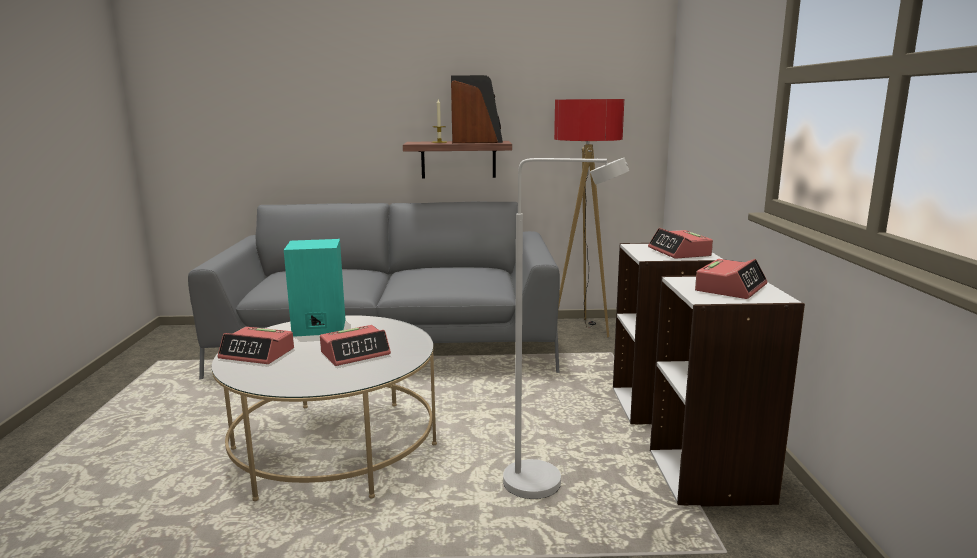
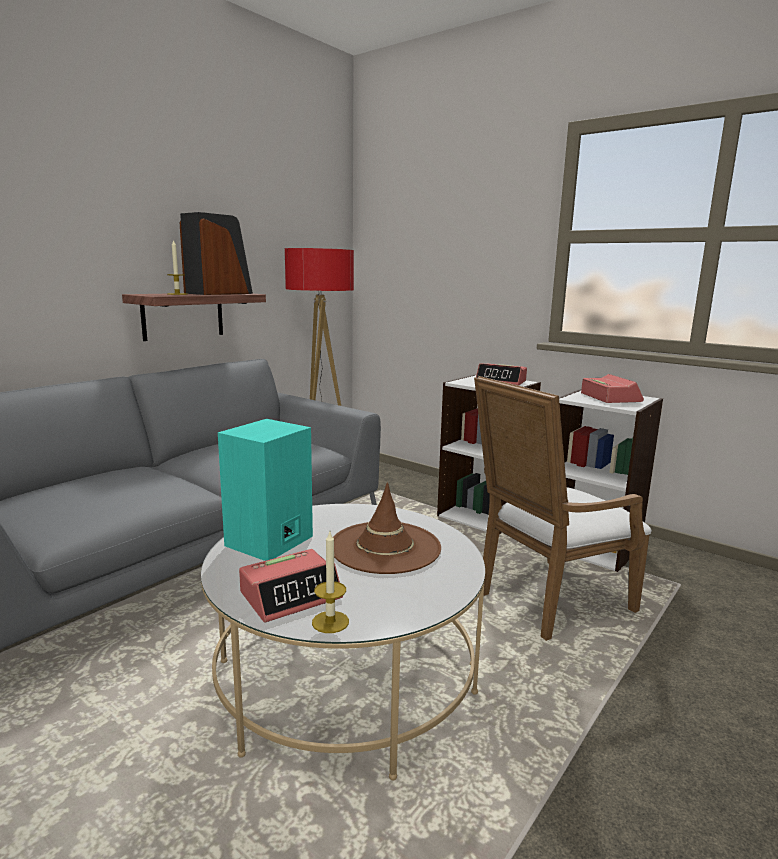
camera: 50 degrees left, 0 degrees up
alarm clock [320,325,391,366] -> brown hat [333,482,441,574]
white floor lamp [503,158,629,499] -> white armchair [474,376,652,641]
none -> candle [312,532,349,633]

